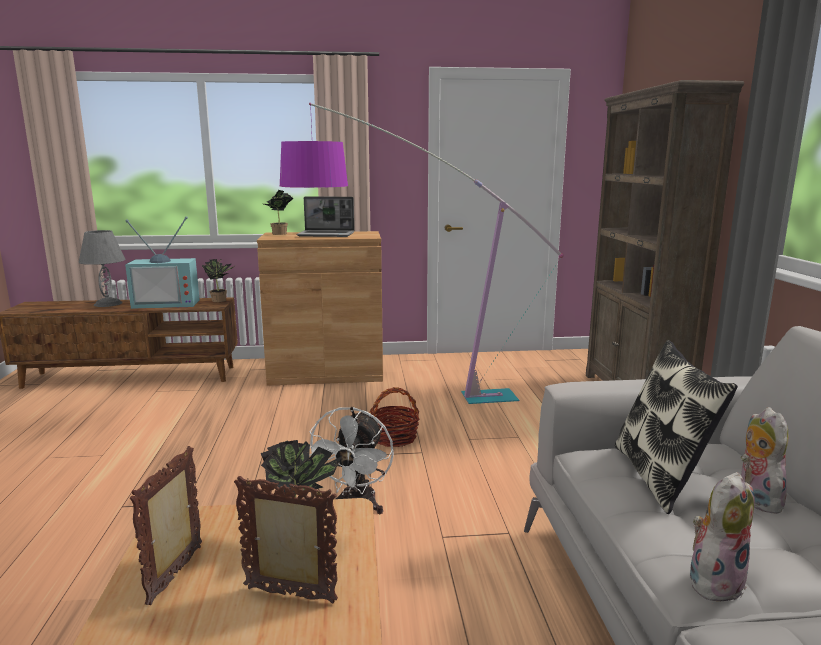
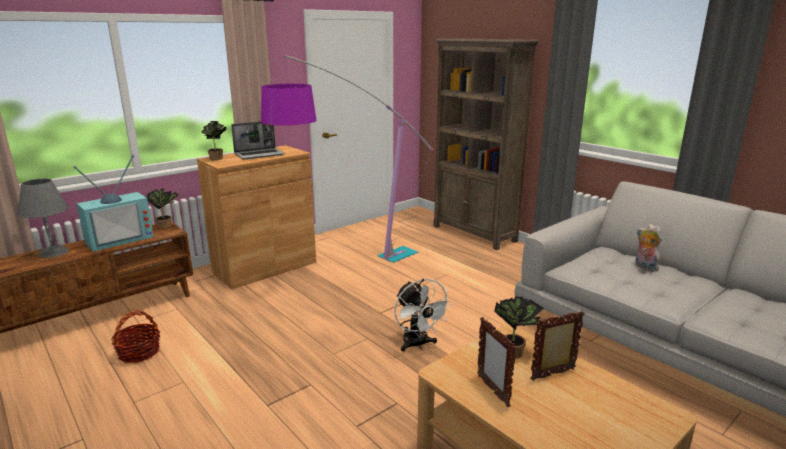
camera: 35 degrees left, 5 degrees up
basket [370,387,420,447] -> basket moved to [111,311,160,363]
pillow [615,340,738,514] -> none
plush toy [690,472,755,602] -> none

